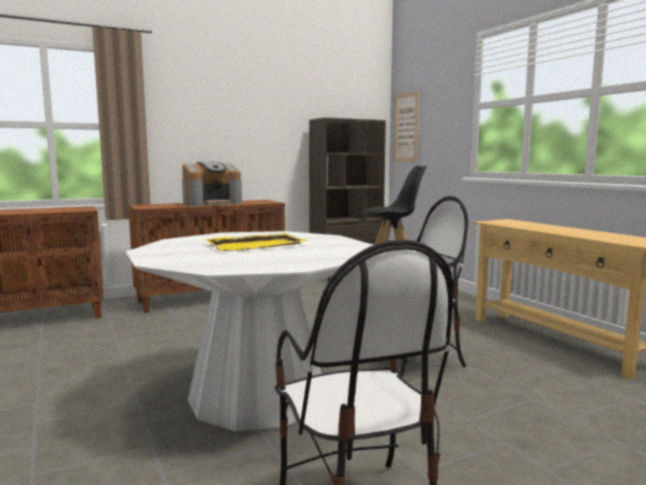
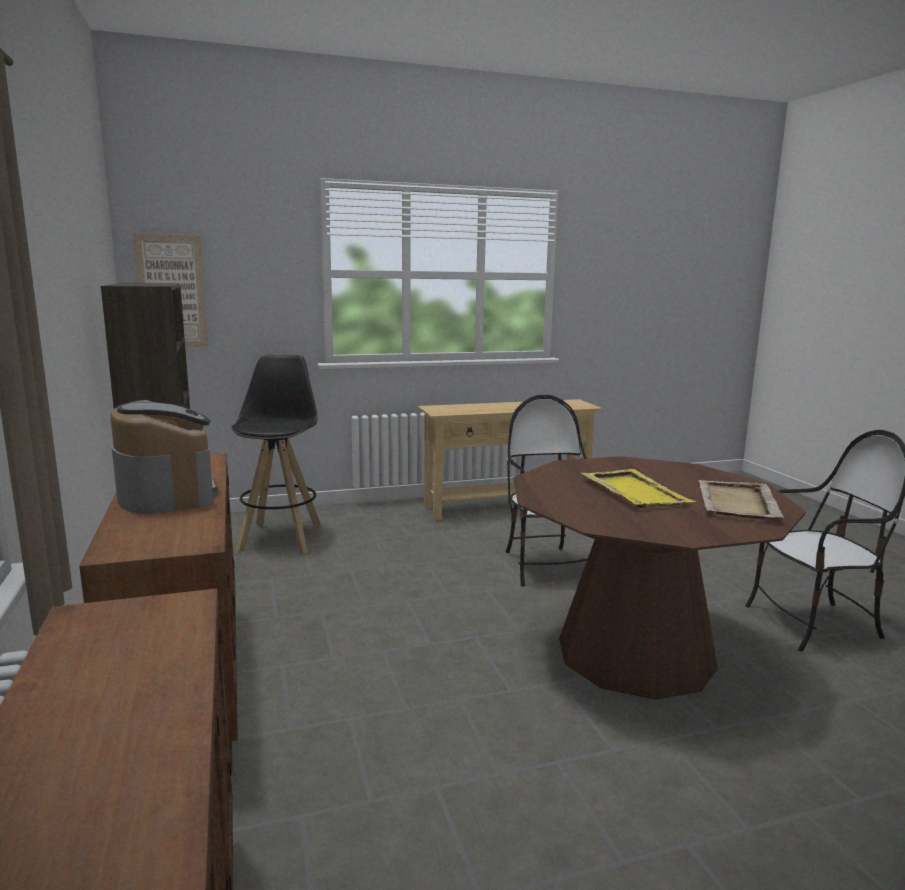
camera: 80 degrees left, 5 degrees up
white dining table [126,231,373,431] -> brown dining table [513,456,806,700]
none -> beige tray [698,480,784,519]

